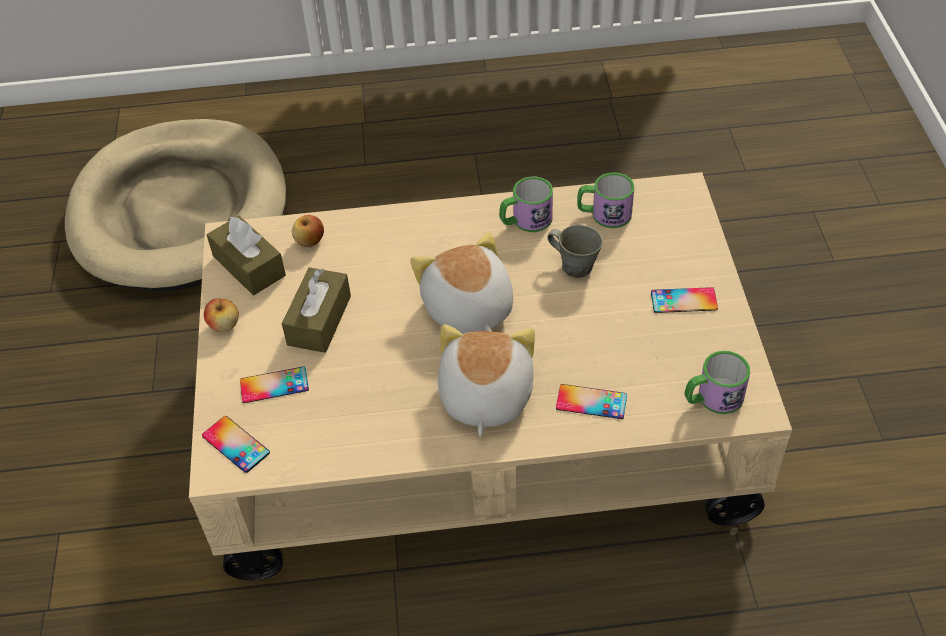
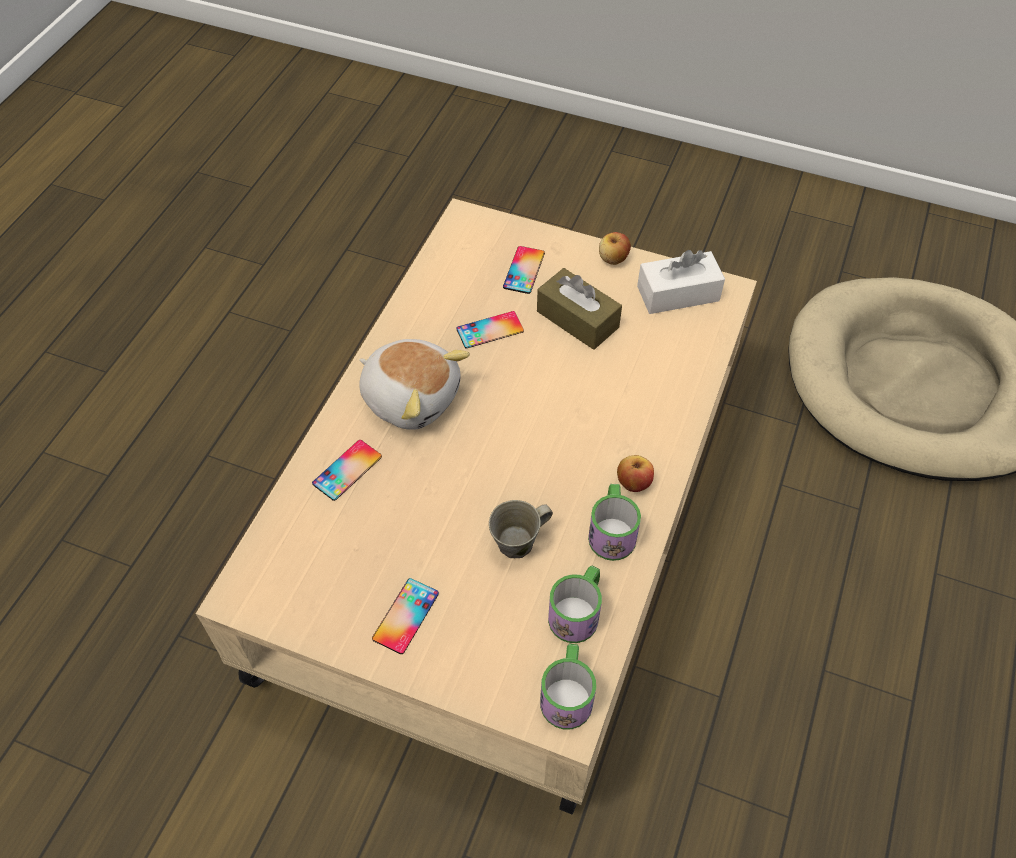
camera: 115 degrees right, 5 degrees up
phone [202,416,270,473] -> phone moved to [456,311,524,348]
brown tissue box [207,216,286,295] -> white tissue box [637,250,725,314]
apple [292,215,324,247] -> apple moved to [617,455,654,492]
plush toy [410,232,513,334] -> none
mug [685,351,750,414] -> mug moved to [540,643,596,729]

